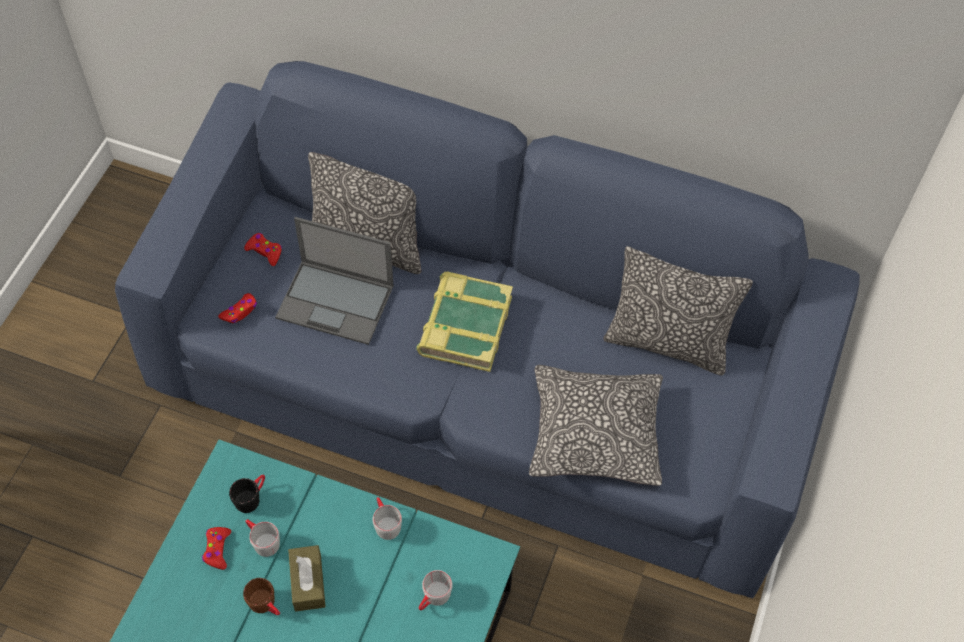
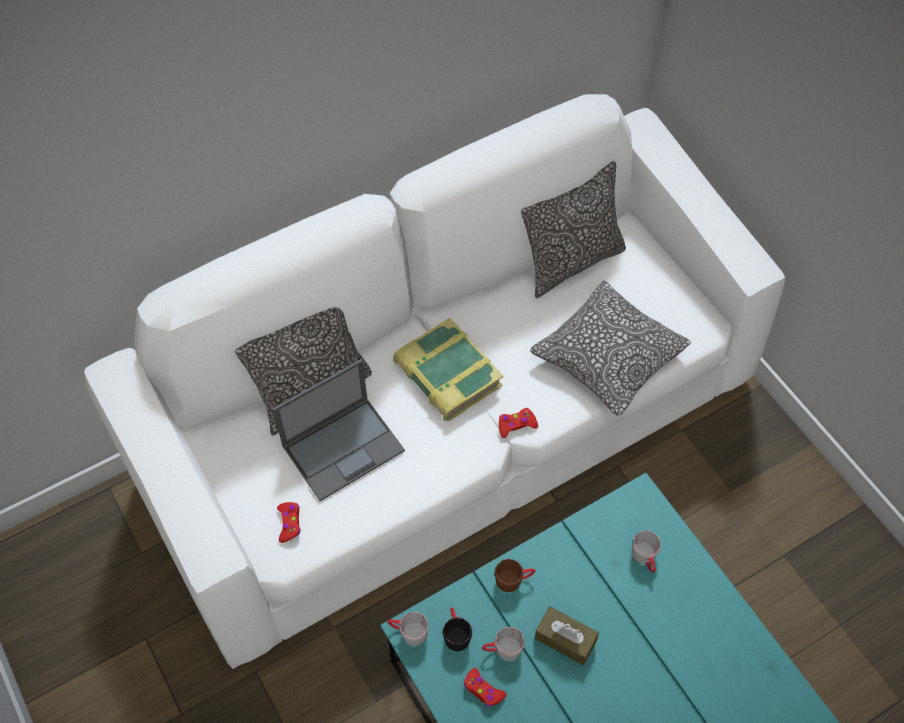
camera: 50 degrees left, 0 degrees up
blue sofa [115,61,860,598] -> white sofa [84,94,785,669]
brown mug [243,578,280,615] -> brown mug moved to [495,559,535,592]
red game controller [244,233,282,266] -> red game controller moved to [499,408,538,438]
grey mug [372,497,402,540] -> grey mug moved to [387,612,429,646]

